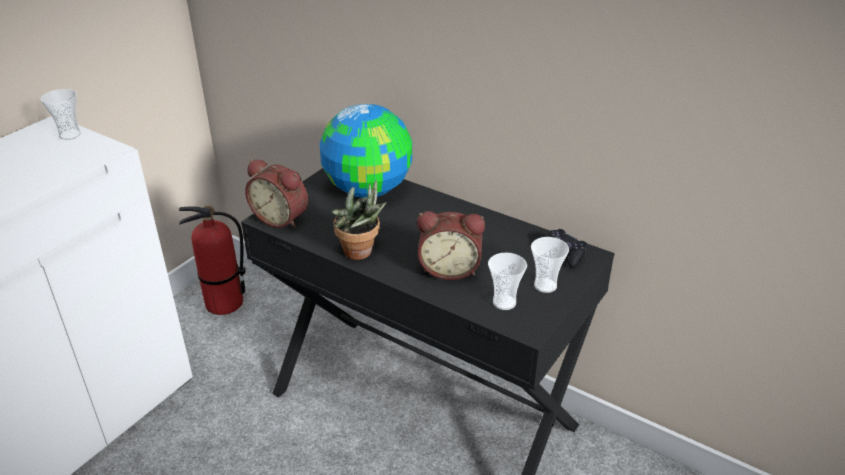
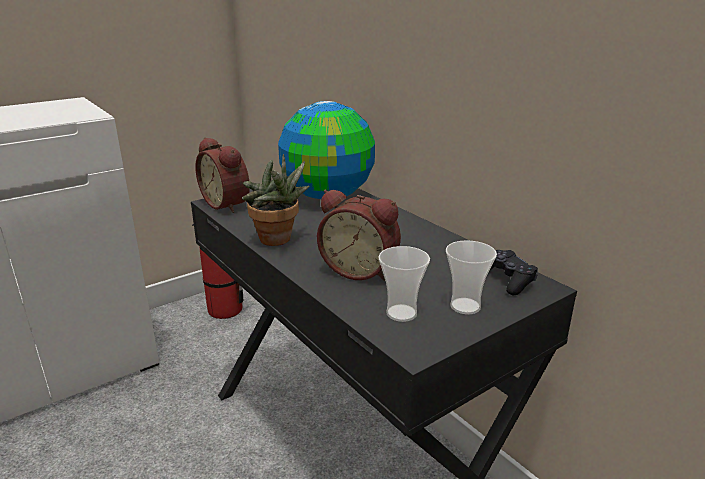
camera: 20 degrees right, 10 degrees down
cup [40,89,81,140] -> none

